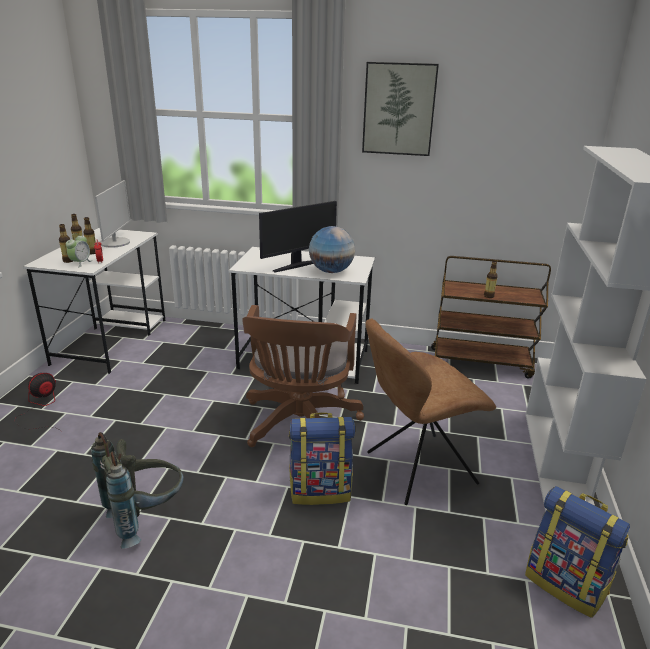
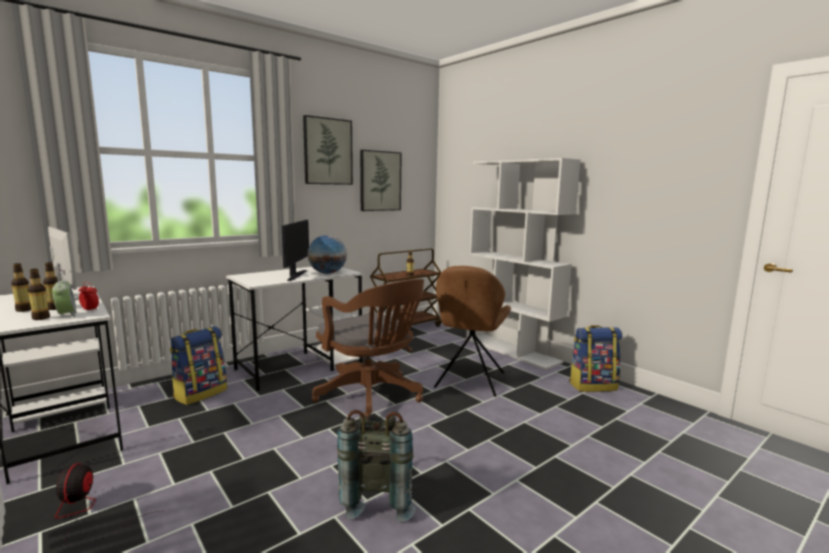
camera: 50 degrees left, 15 degrees down
backpack [289,412,355,505] -> backpack moved to [170,326,227,405]
none -> picture [360,150,402,211]

